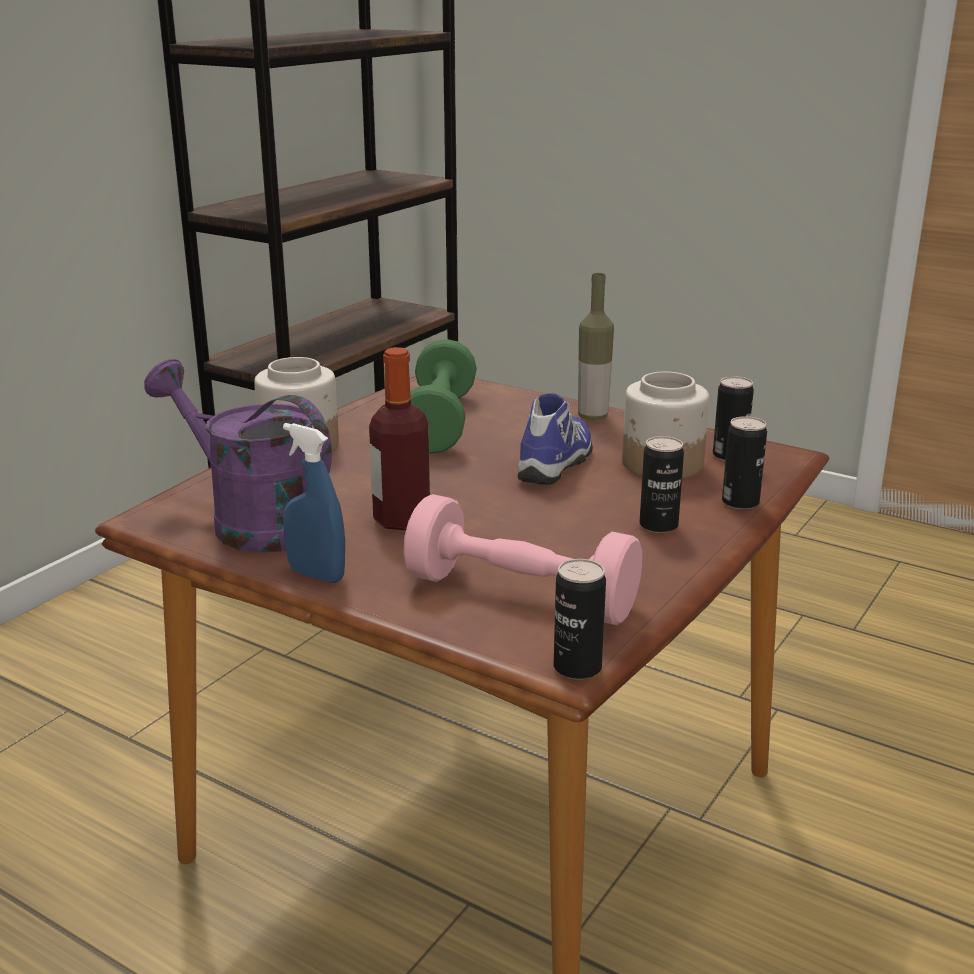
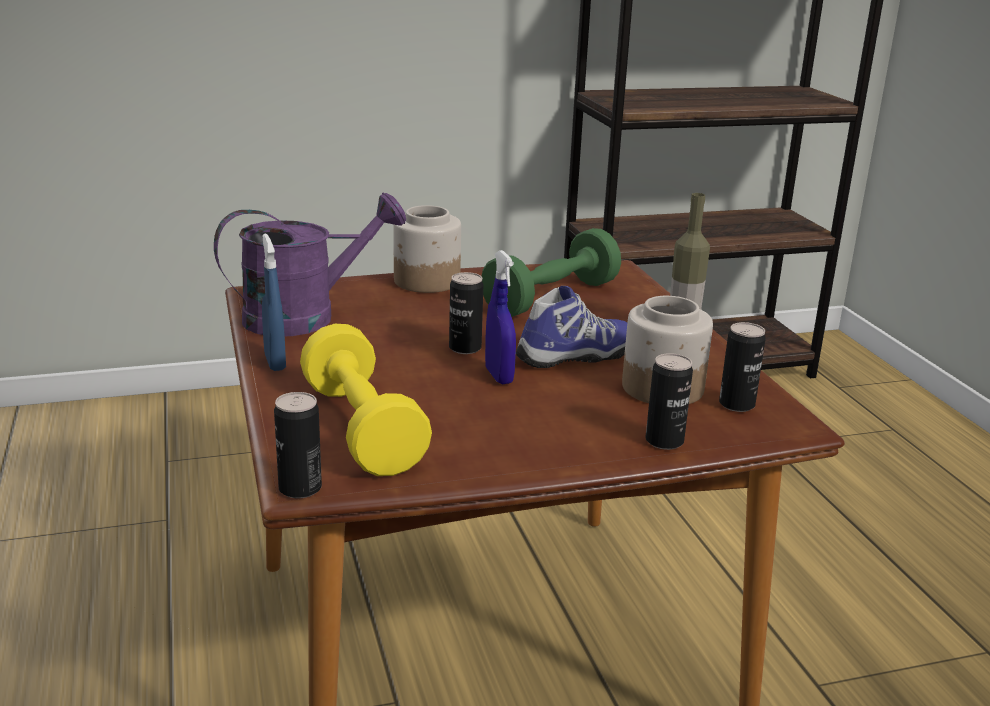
camera: 40 degrees right, 0 degrees up
purple watering can [144,359,332,553] -> purple watering can turned 75 degrees clockwise [214,193,406,336]
bottle [369,347,430,530] -> none
pink dumbbell [403,494,642,625] -> yellow dumbbell [300,324,432,476]
can [640,436,684,533] -> can moved to [449,272,484,354]
none -> blue spray bottle [485,250,516,384]

